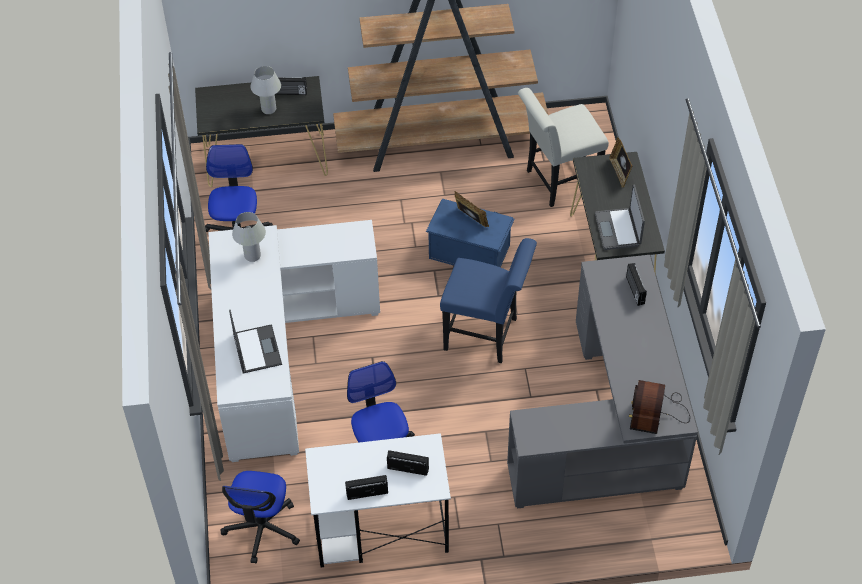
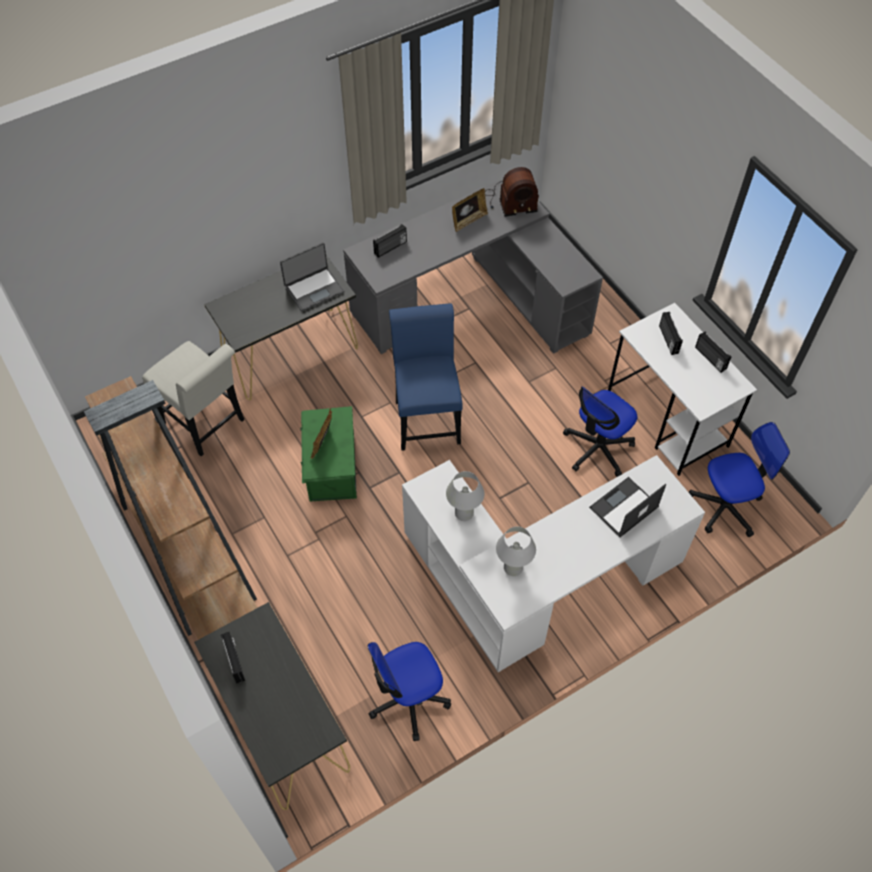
camera: 115 degrees left, 5 degrees up
white table lamp [250,66,281,114] -> white table lamp moved to [446,471,485,521]
blue storage box [426,199,515,268] -> green storage box [301,406,357,502]
picture frame [609,137,633,188] -> picture frame moved to [452,188,488,232]

